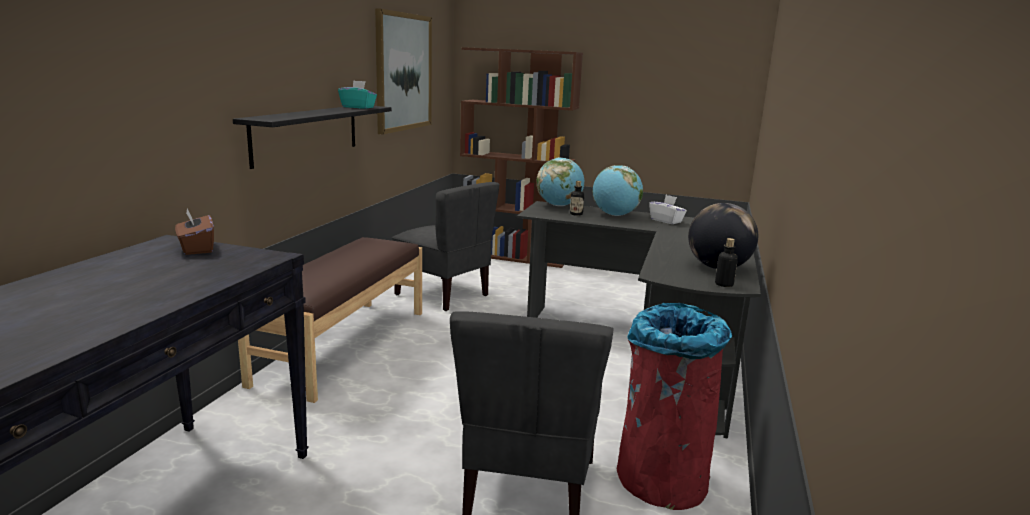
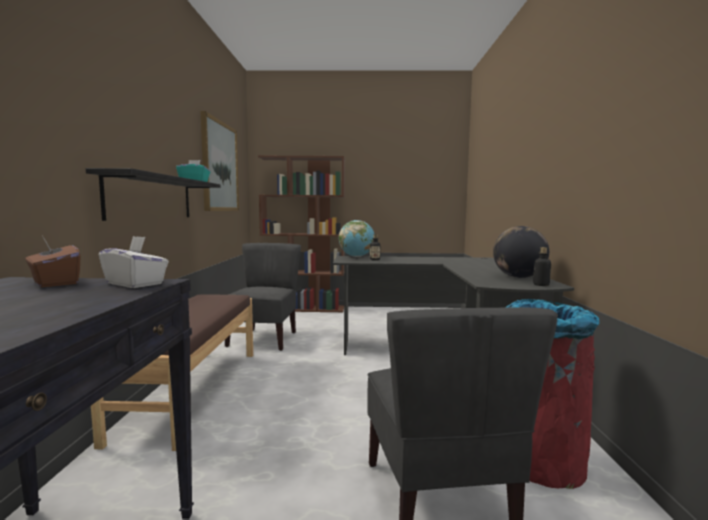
camera: 15 degrees left, 10 degrees down
grey chair [392,182,499,311] -> grey chair turned 105 degrees counterclockwise [225,243,301,351]
globe [592,165,643,216] -> none
white tissue box [649,195,687,224] -> white tissue box moved to [99,236,169,288]

